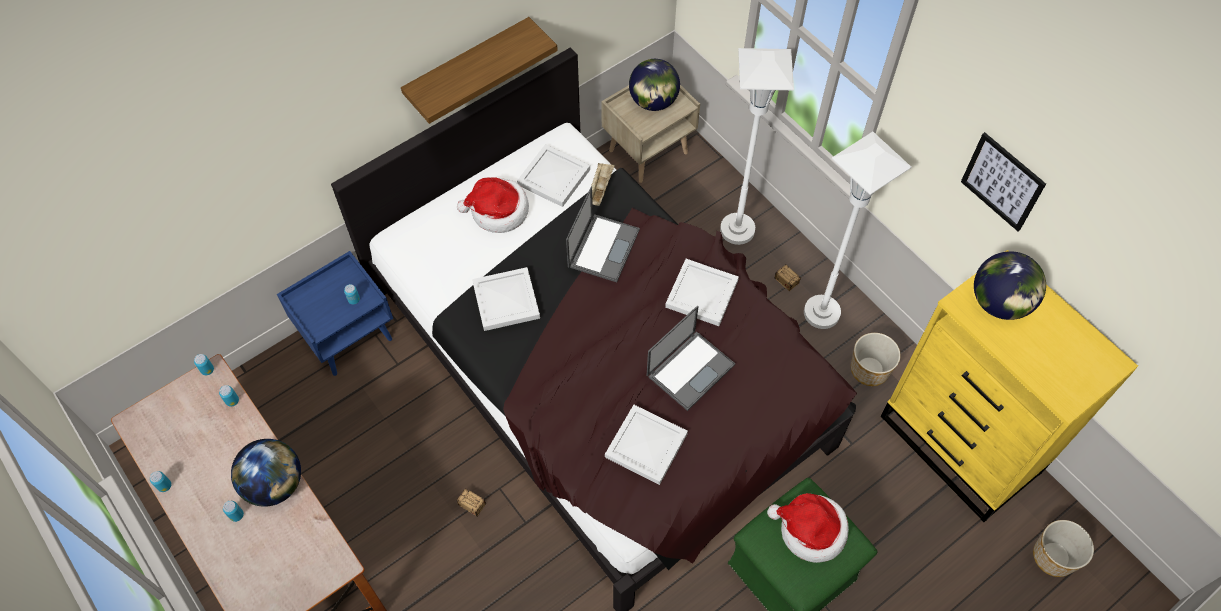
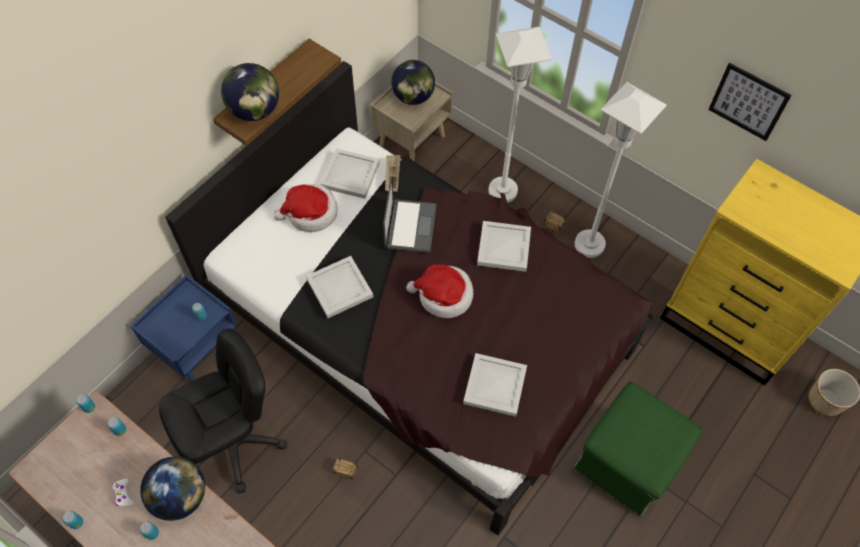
camera: 15 degrees left, 0 degrees up
laptop [647,305,735,411] -> none
hat [767,493,849,563] -> hat moved to [406,264,473,318]
planter [851,333,901,386] -> none
globe [974,251,1046,320] -> globe moved to [221,63,279,121]
none -> white game controller [112,479,134,507]
none -> black office chair [159,329,287,493]

